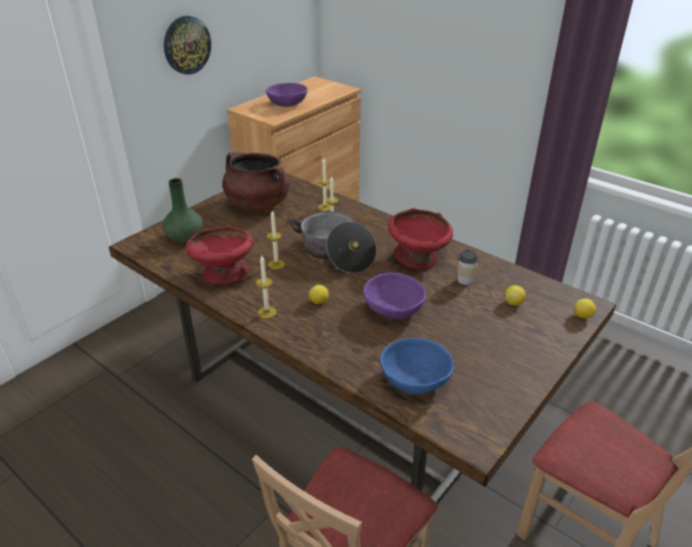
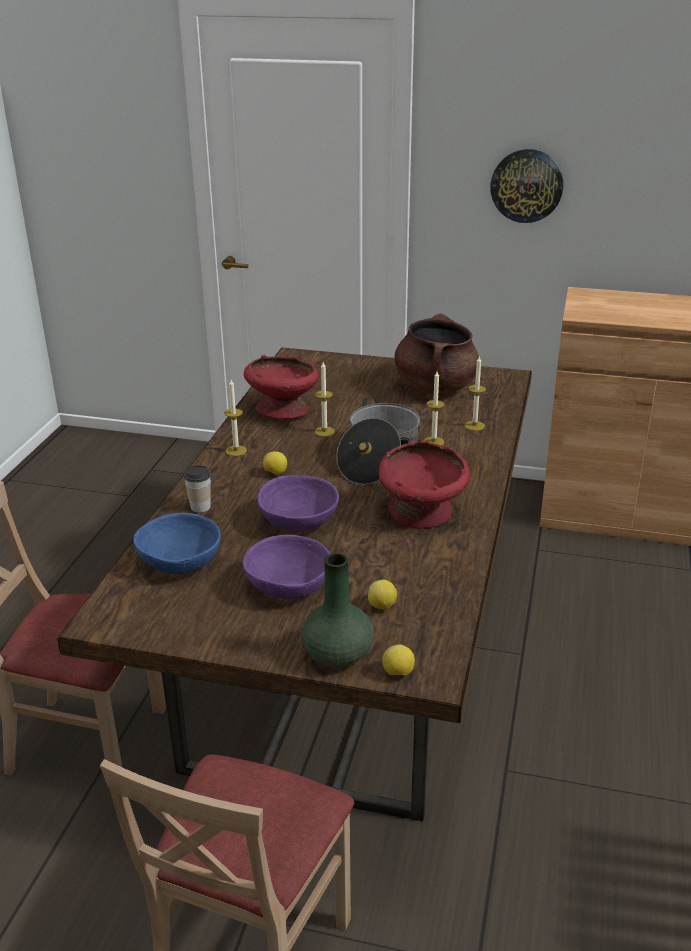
camera: 65 degrees right, 5 degrees down
green vase [162,178,203,243] -> green vase moved to [301,553,374,668]
purple bowl [266,83,308,107] -> purple bowl moved to [242,535,330,599]
cup [458,250,479,285] -> cup moved to [184,465,211,512]

